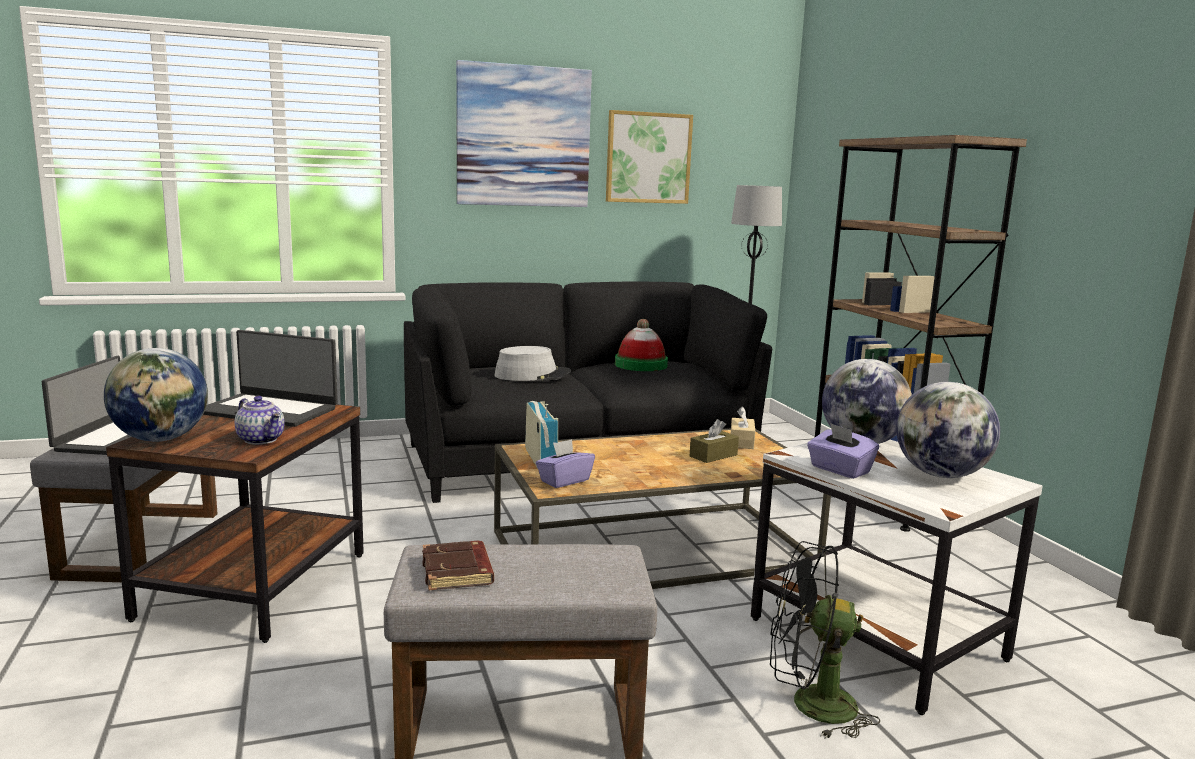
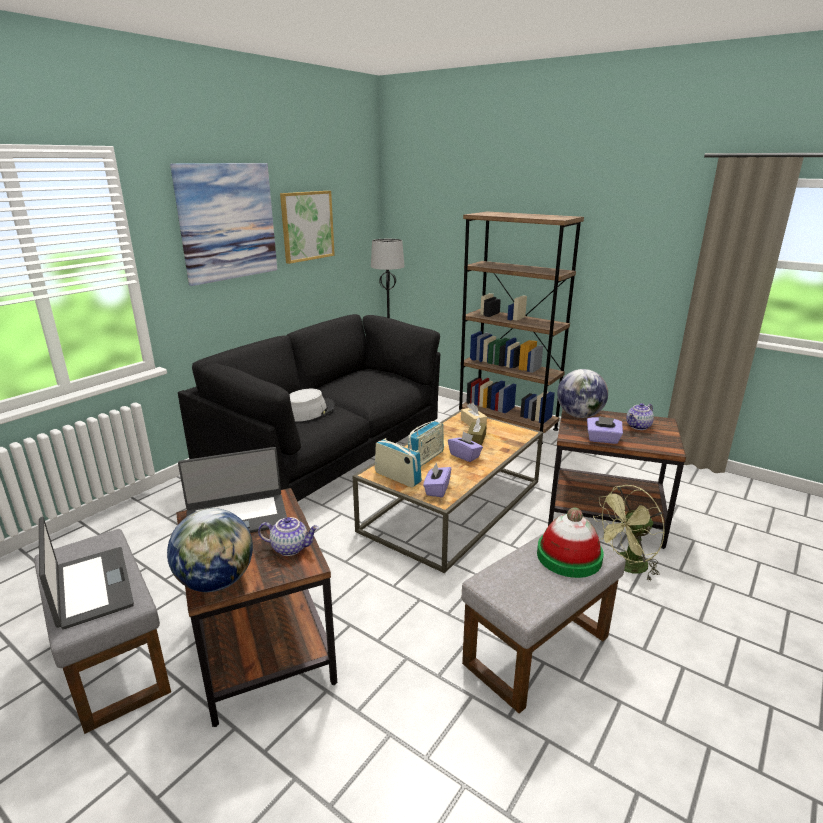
camera: 35 degrees left, 10 degrees up
brown book [422,541,494,590] -> none
hat [615,319,668,371] -> hat moved to [537,507,604,578]
white side table [751,440,1043,715] -> brown side table [548,409,686,549]
black fan [770,541,880,739] -> green fan [593,485,665,581]
globe [896,382,1000,478] -> teapot [626,403,654,430]
none -> radio [408,421,444,466]
none -> purple tissue box [448,431,483,462]

